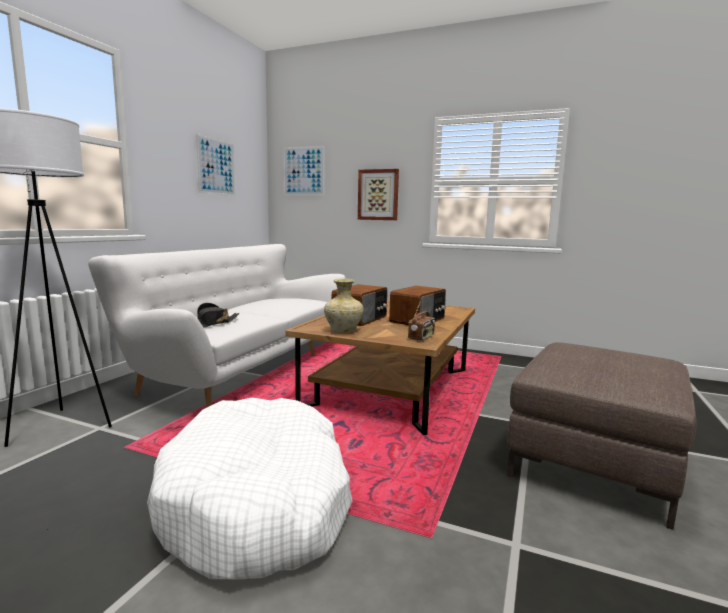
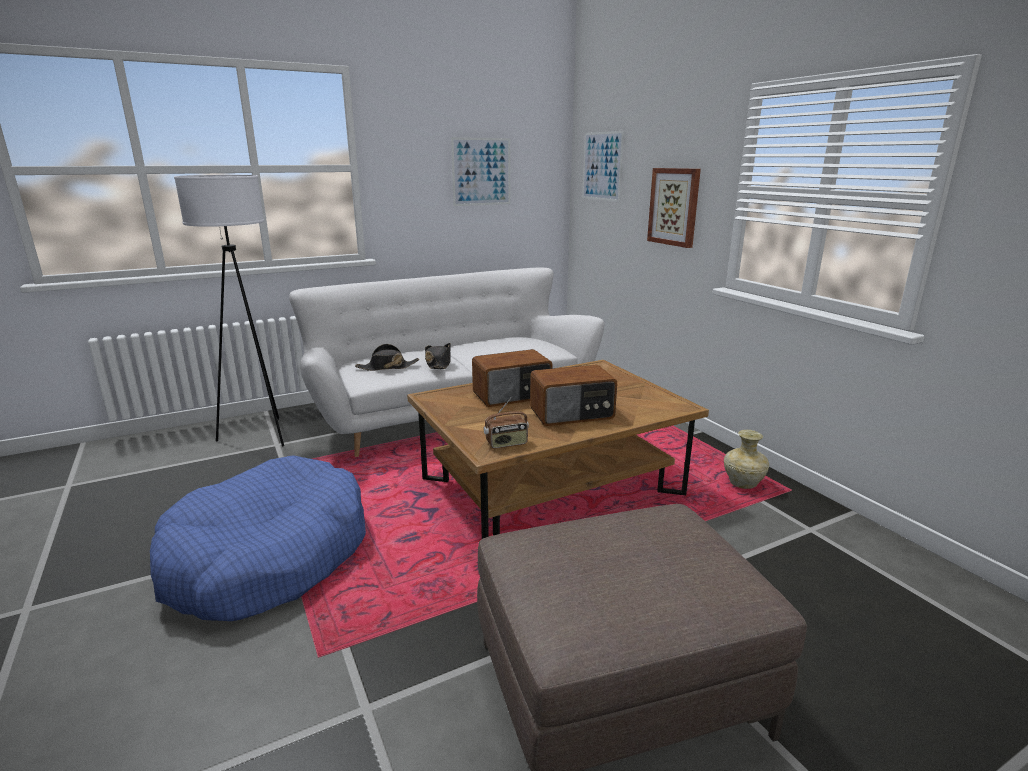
camera: 40 degrees right, 10 degrees up
white dog bed [147,398,353,580] -> blue dog bed [150,455,366,621]
beige vase [324,278,364,333] -> beige vase moved to [724,430,769,489]
none -> black hat [425,343,451,369]

